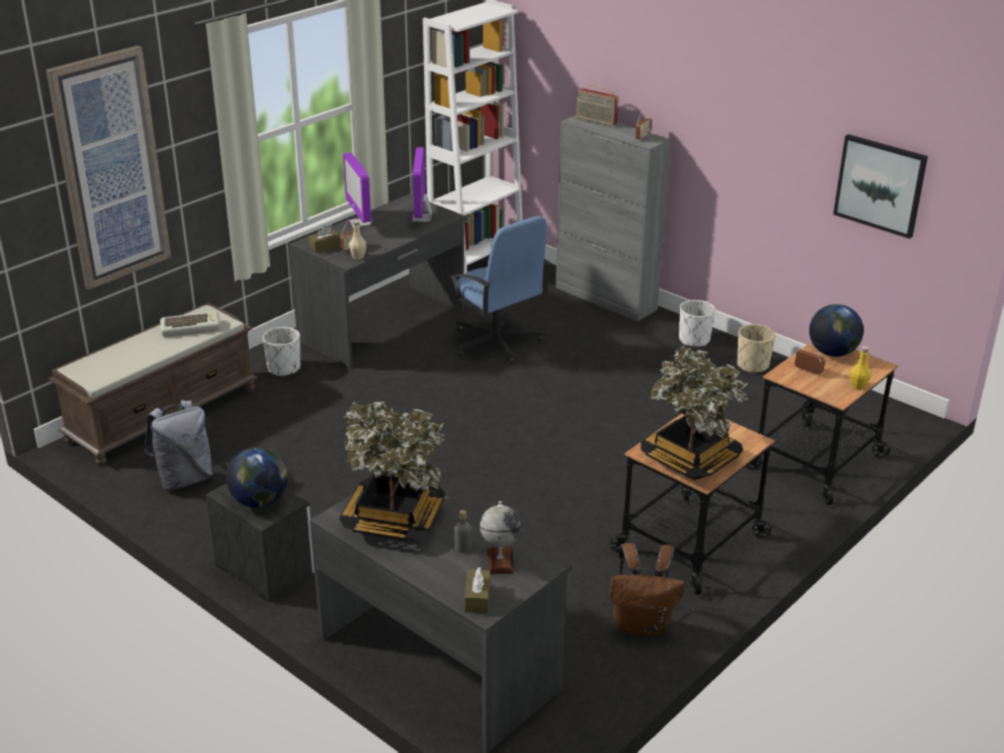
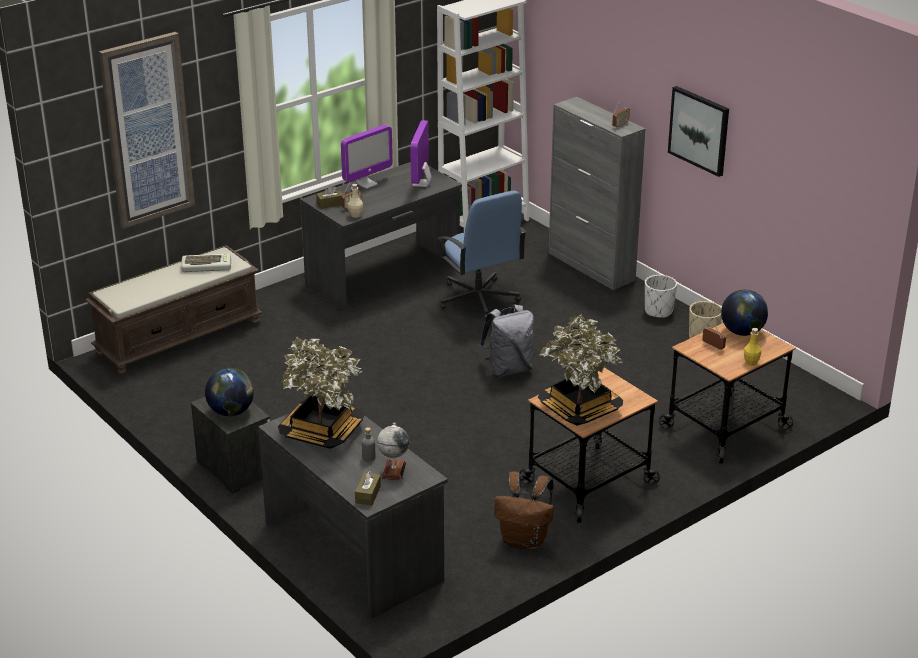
camera: 10 degrees right, 0 degrees up
grey backpack [145,400,213,491] -> grey backpack moved to [479,304,534,377]
white planter [263,327,300,377] -> none
monitor [343,152,372,227] -> monitor turned 120 degrees counterclockwise [341,125,393,189]
radio [576,85,619,126] -> none
picture [833,134,928,239] -> picture moved to [668,86,729,177]

